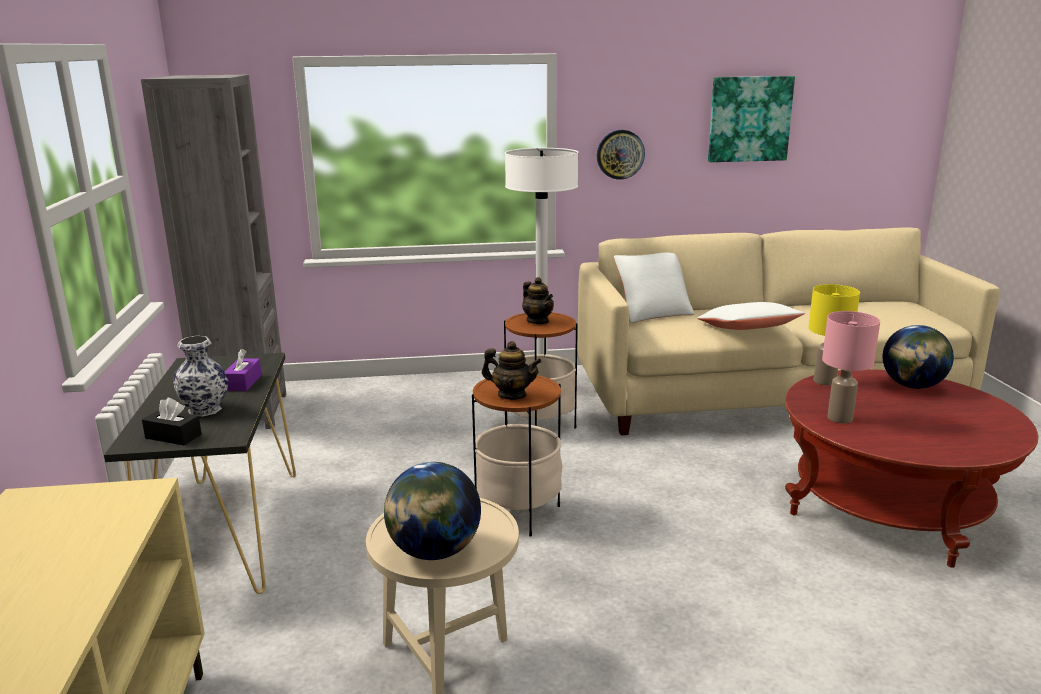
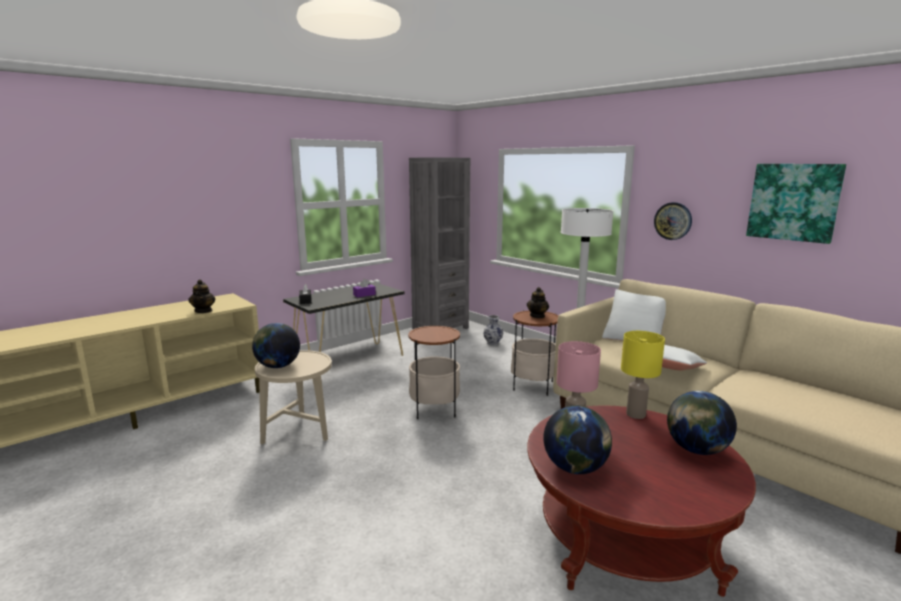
camera: 55 degrees right, 5 degrees down
vase [173,336,228,417] -> vase moved to [483,315,503,346]
teapot [482,341,542,400] -> teapot moved to [188,279,215,313]
none -> globe [544,405,612,474]

